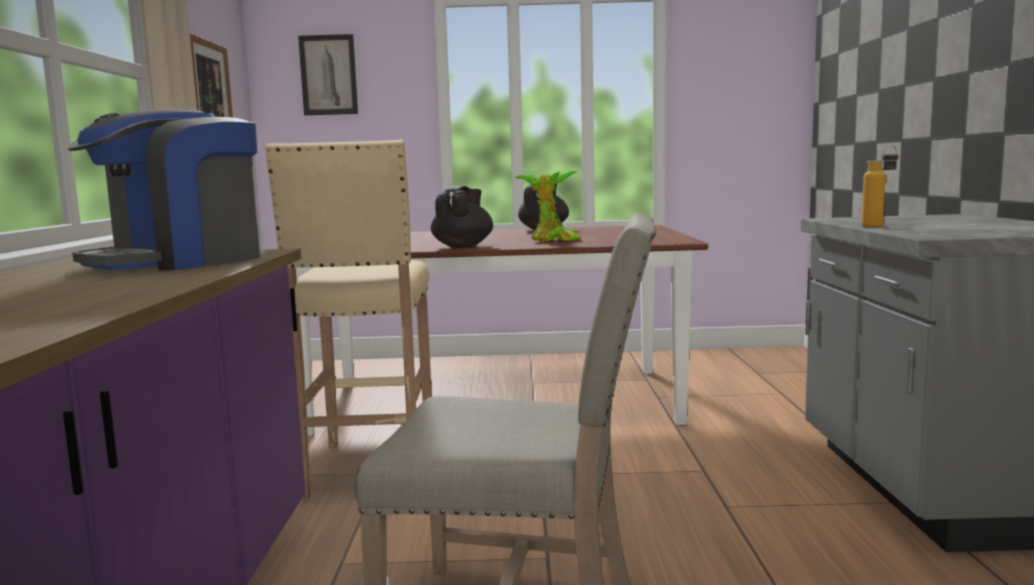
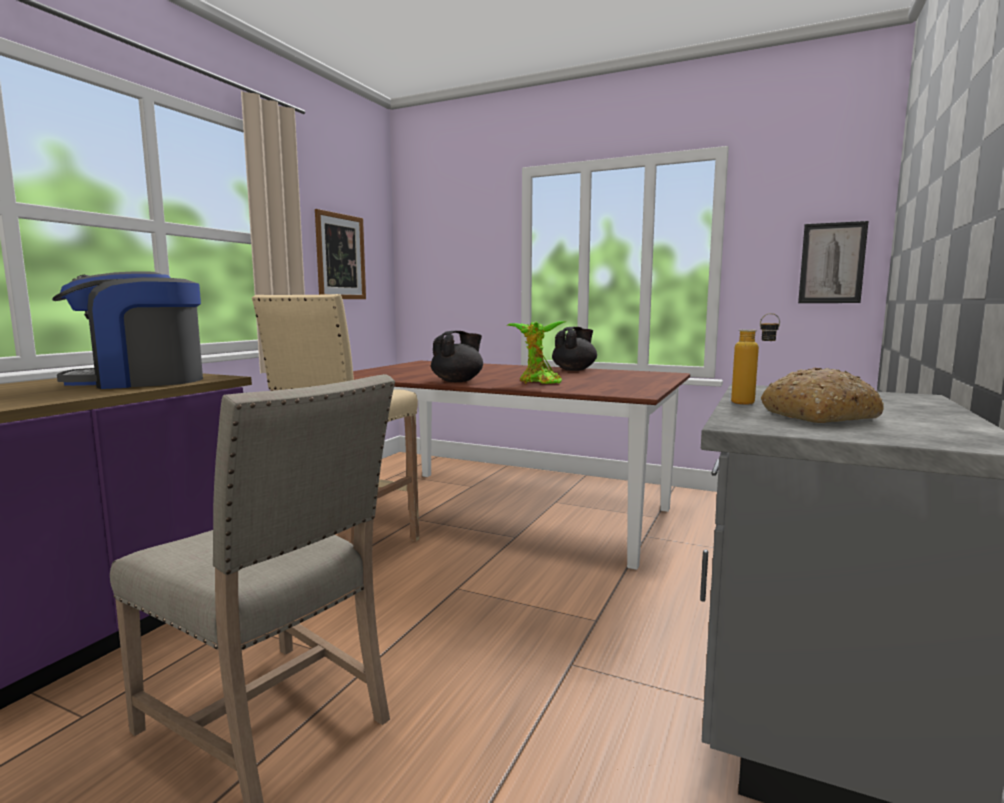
camera: 25 degrees right, 0 degrees up
picture [298,34,358,115] -> picture moved to [798,221,868,303]
none -> bread [761,368,884,423]

